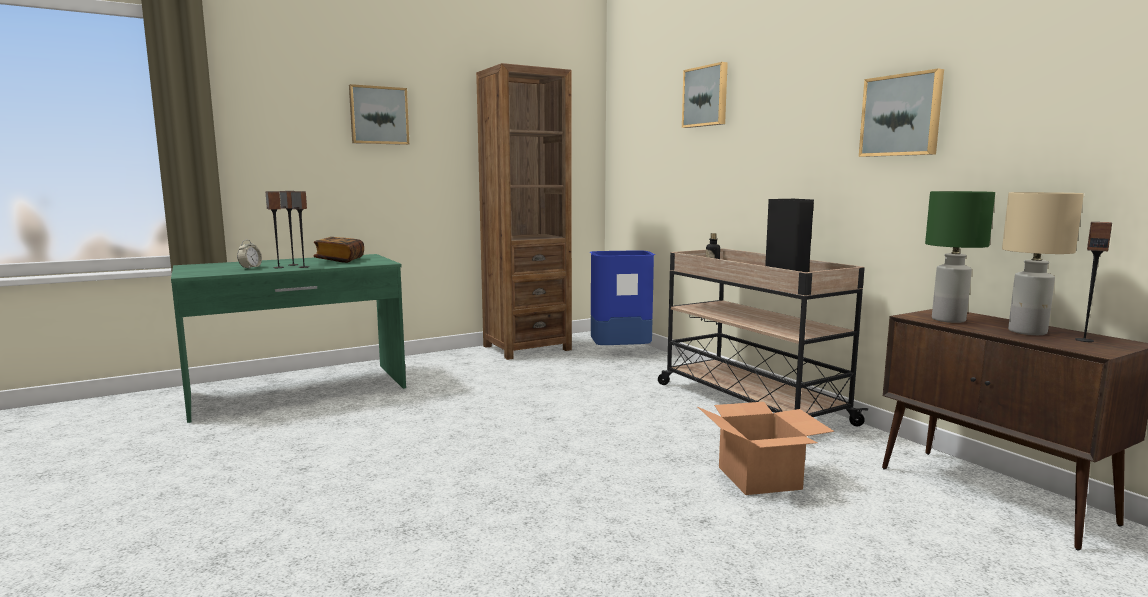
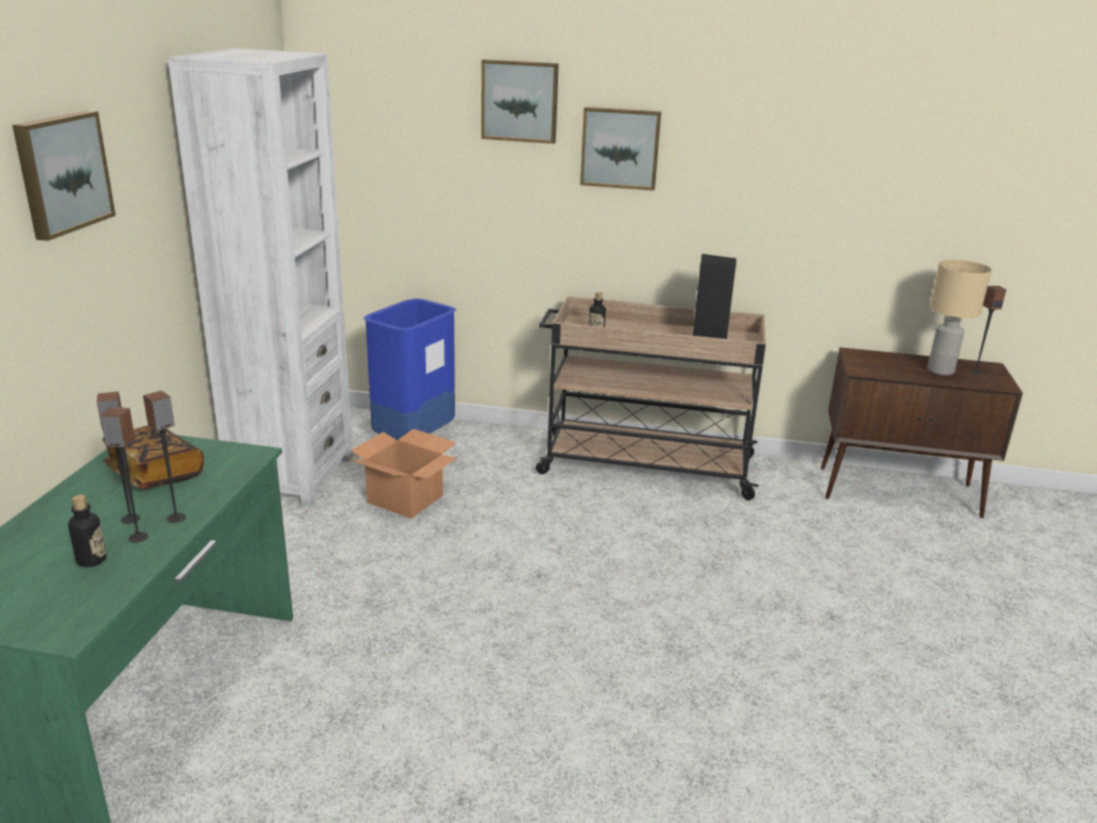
camera: 50 degrees left, 15 degrees up
alarm clock [237,240,262,269] -> bottle [68,495,107,567]
brown bookcase [476,63,572,360] -> white bookcase [168,49,353,508]
cardboard box [698,402,834,495] -> cardboard box moved to [348,429,457,519]
picture [859,69,944,157] -> picture moved to [580,107,661,191]
green table lamp [925,191,995,323] -> none

